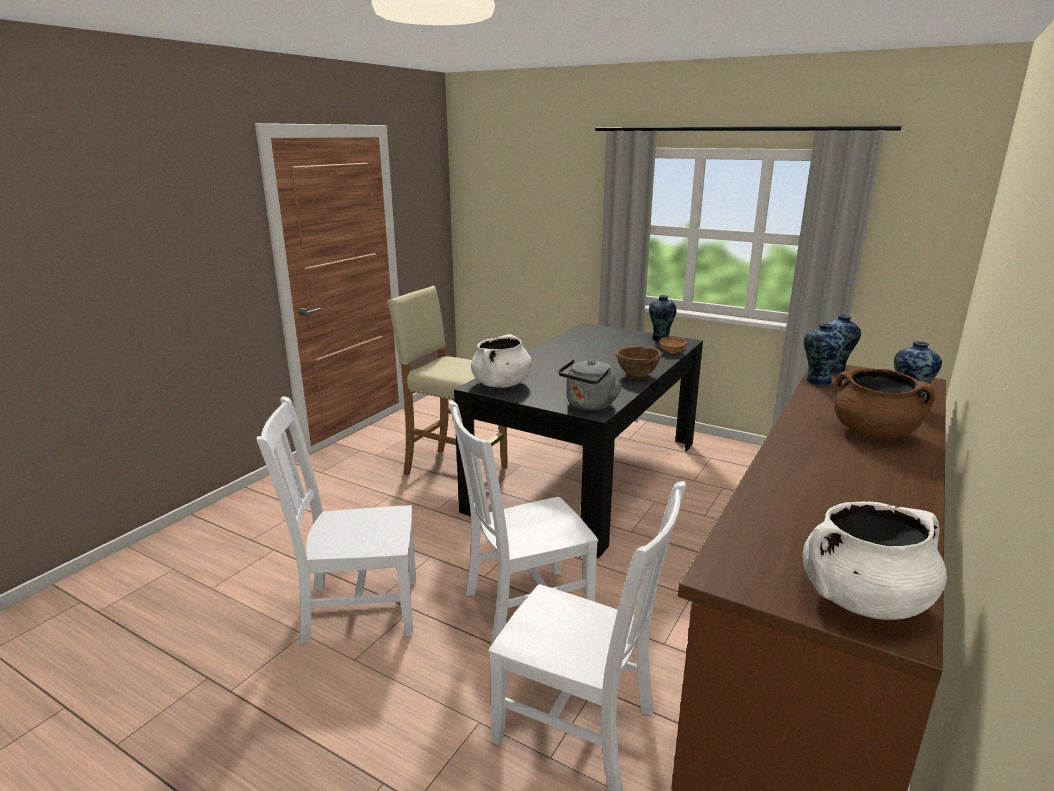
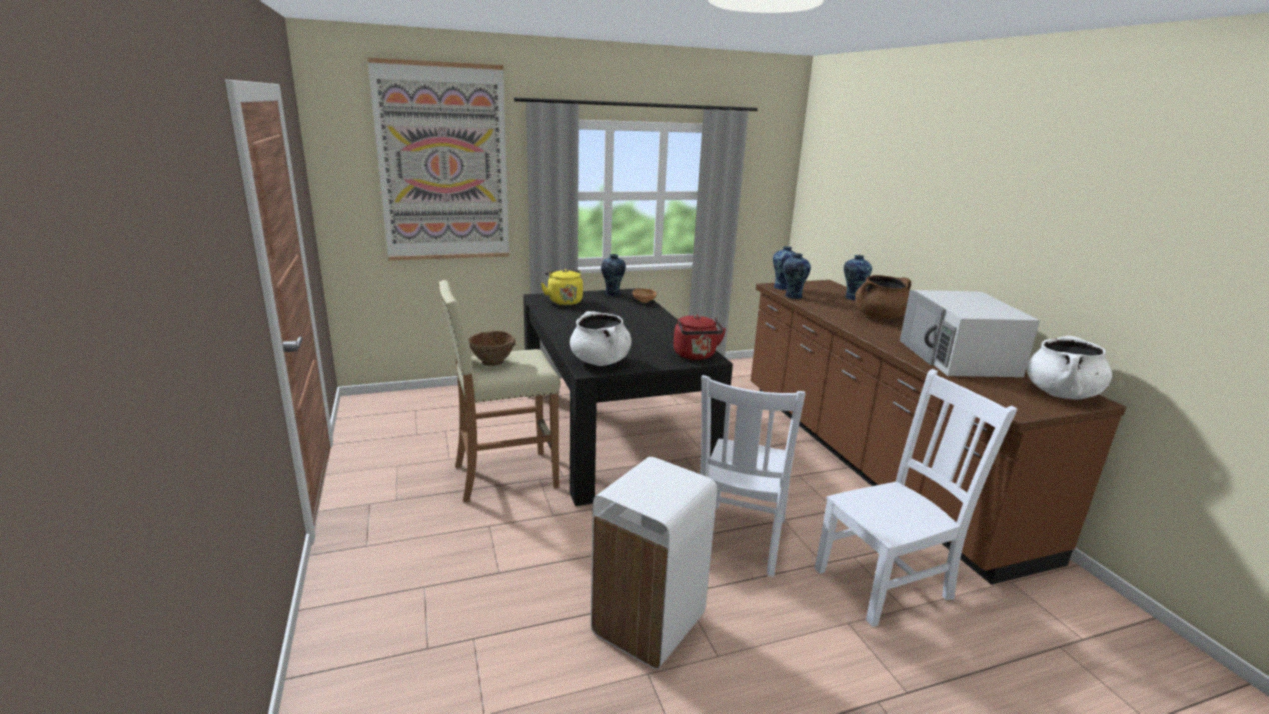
camera: 50 degrees left, 0 degrees up
white chair [256,396,416,644] -> white trash can [591,457,717,669]
grey kettle [558,359,622,411] -> red kettle [673,315,726,360]
brown bowl [615,346,662,379] -> brown bowl moved to [468,330,516,366]
none -> picture [367,57,509,261]
none -> yellow kettle [541,269,583,305]
none -> white microwave [900,290,1040,377]

